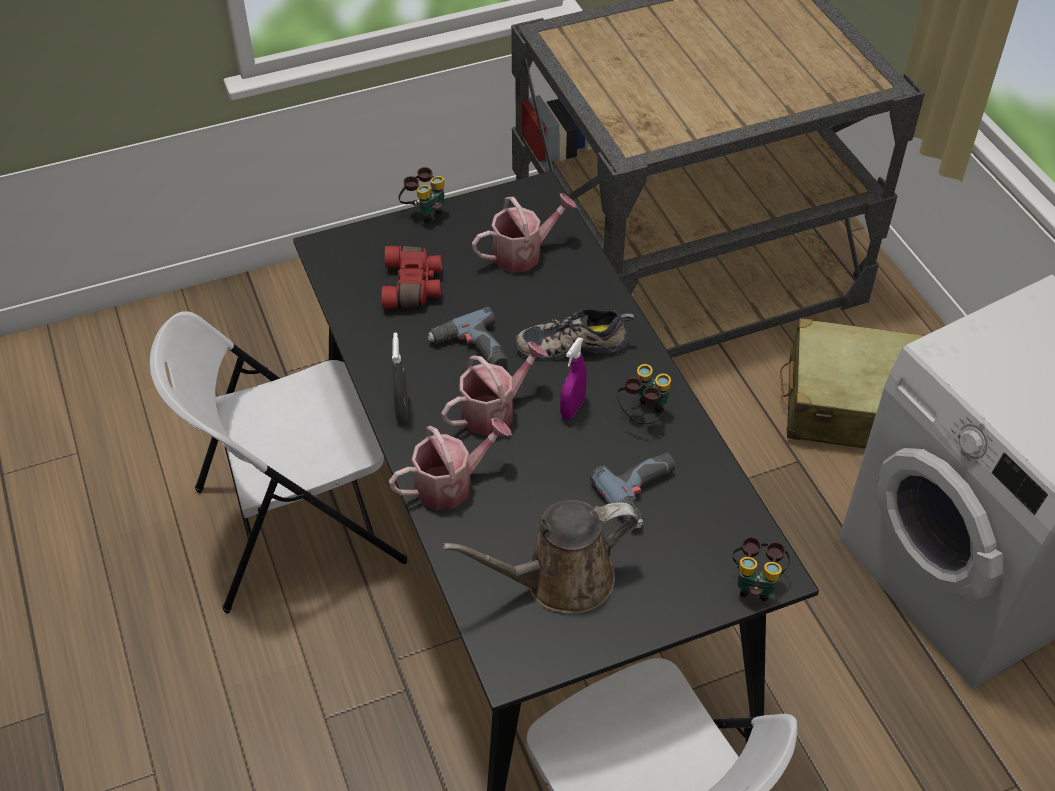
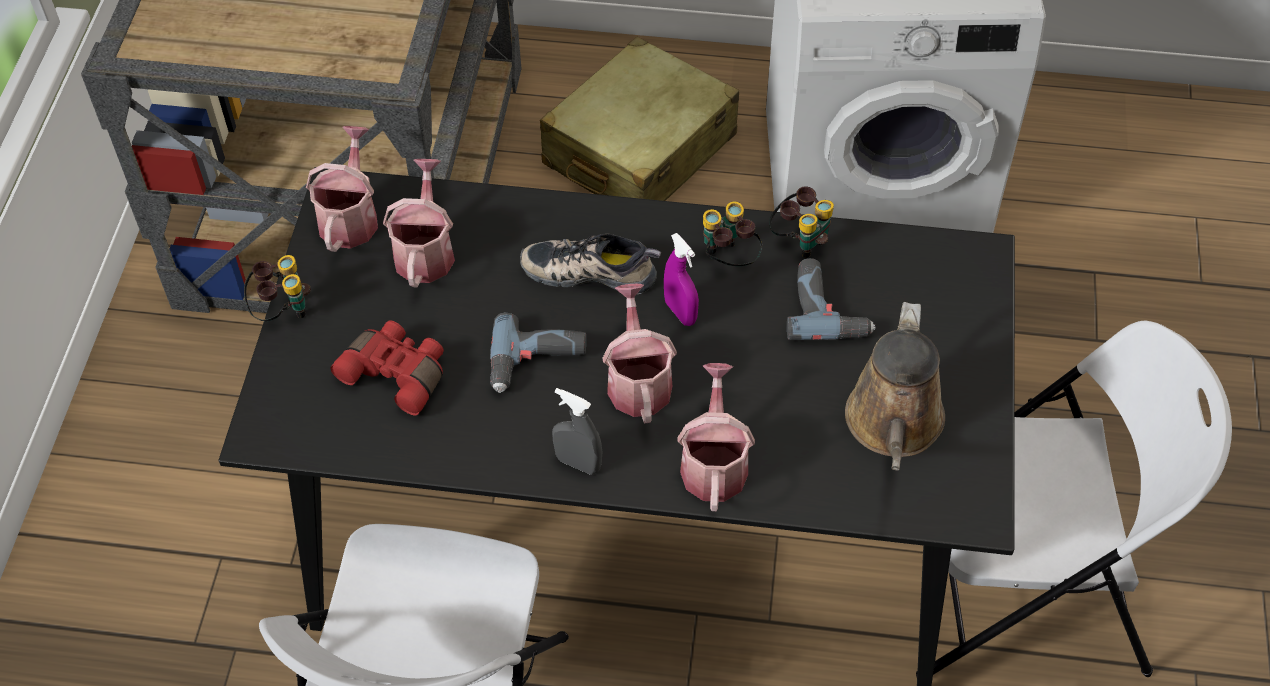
camera: 60 degrees left, 5 degrees up
shoe [515,309,634,361] -> shoe turned 75 degrees clockwise [520,234,661,294]
binoculars [733,537,790,601] -> binoculars moved to [769,186,834,258]
none -> watering can [306,126,378,252]

